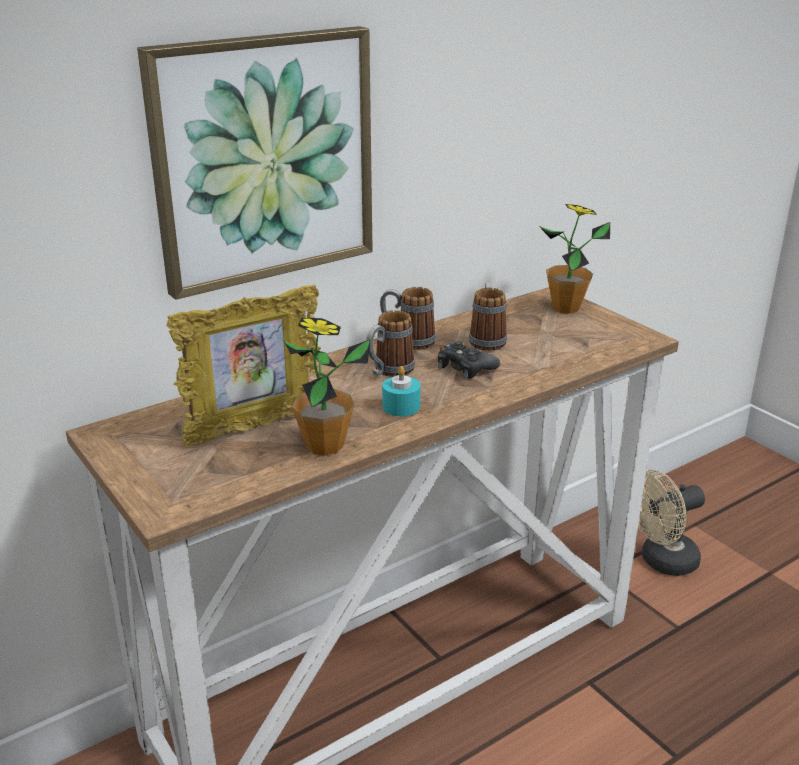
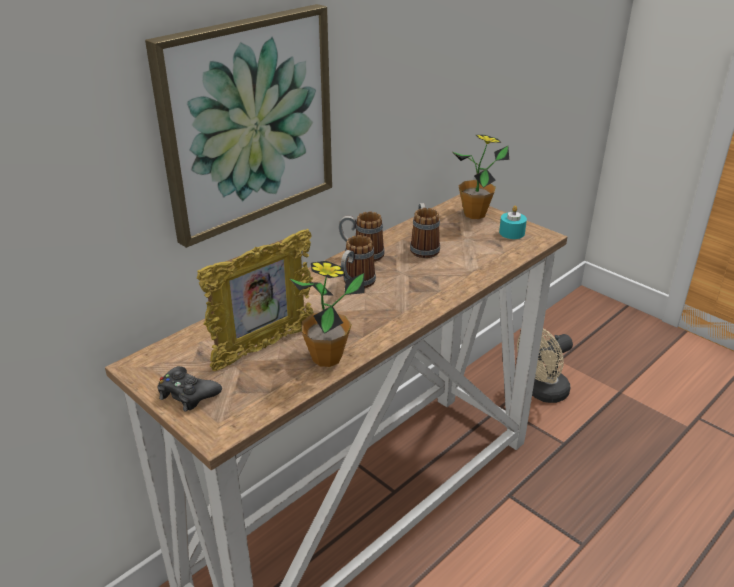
camera: 10 degrees left, 5 degrees up
turquoise candle [382,366,421,416] -> turquoise candle moved to [499,205,527,239]
black game controller [438,341,500,379] -> black game controller moved to [157,366,222,412]

